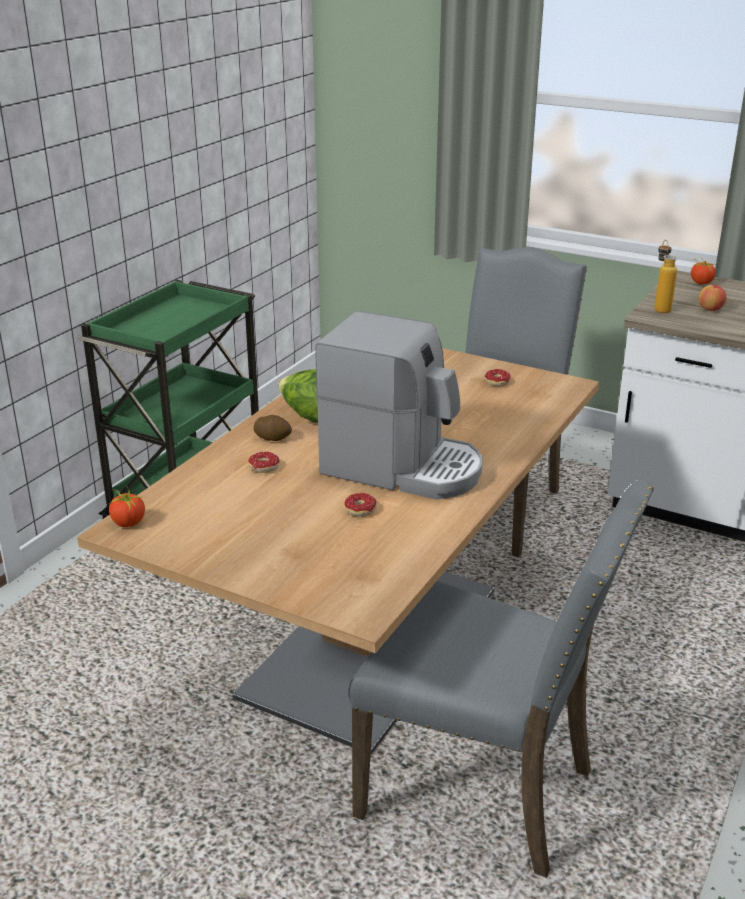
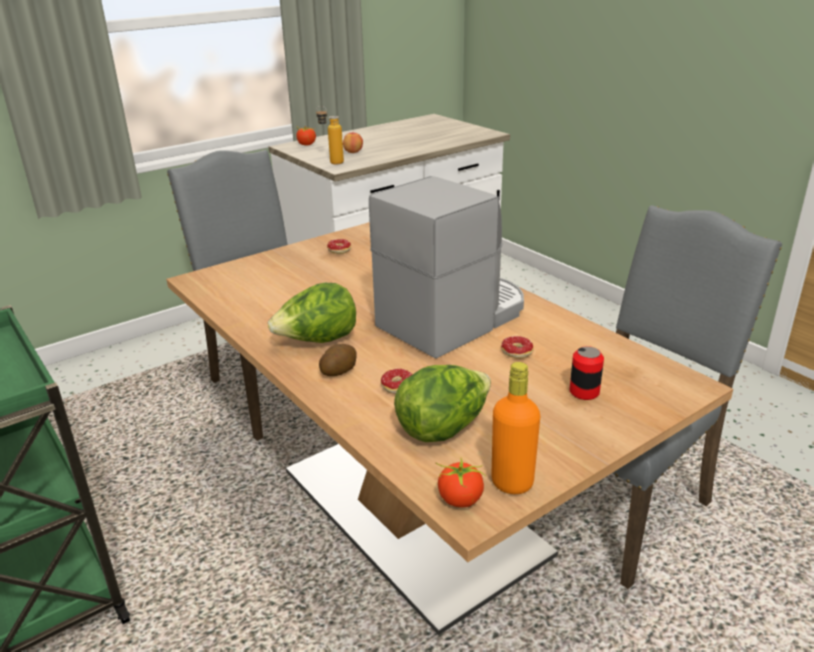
camera: 65 degrees left, 0 degrees up
none -> lettuce [394,365,491,442]
none -> orange bottle [491,362,540,494]
none -> can [570,346,604,400]

